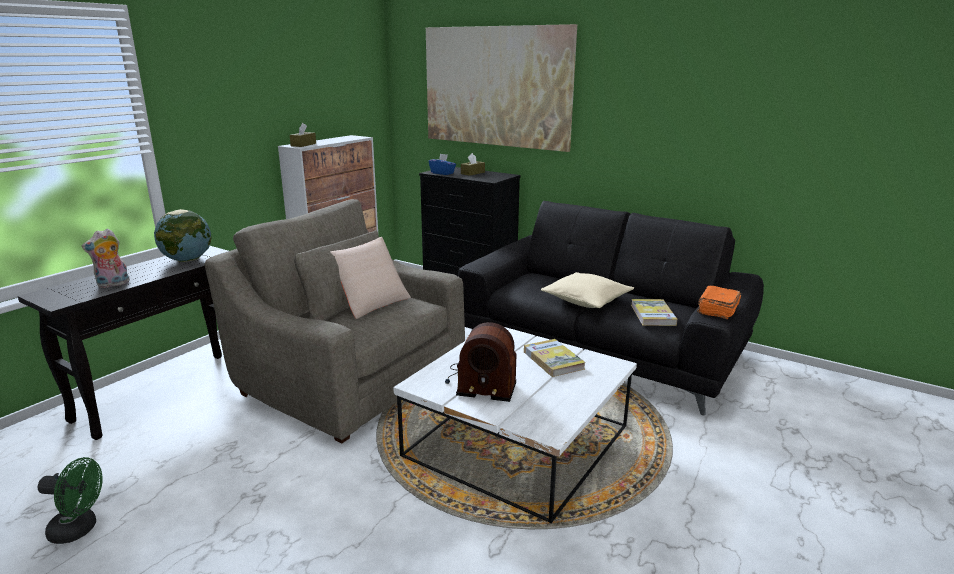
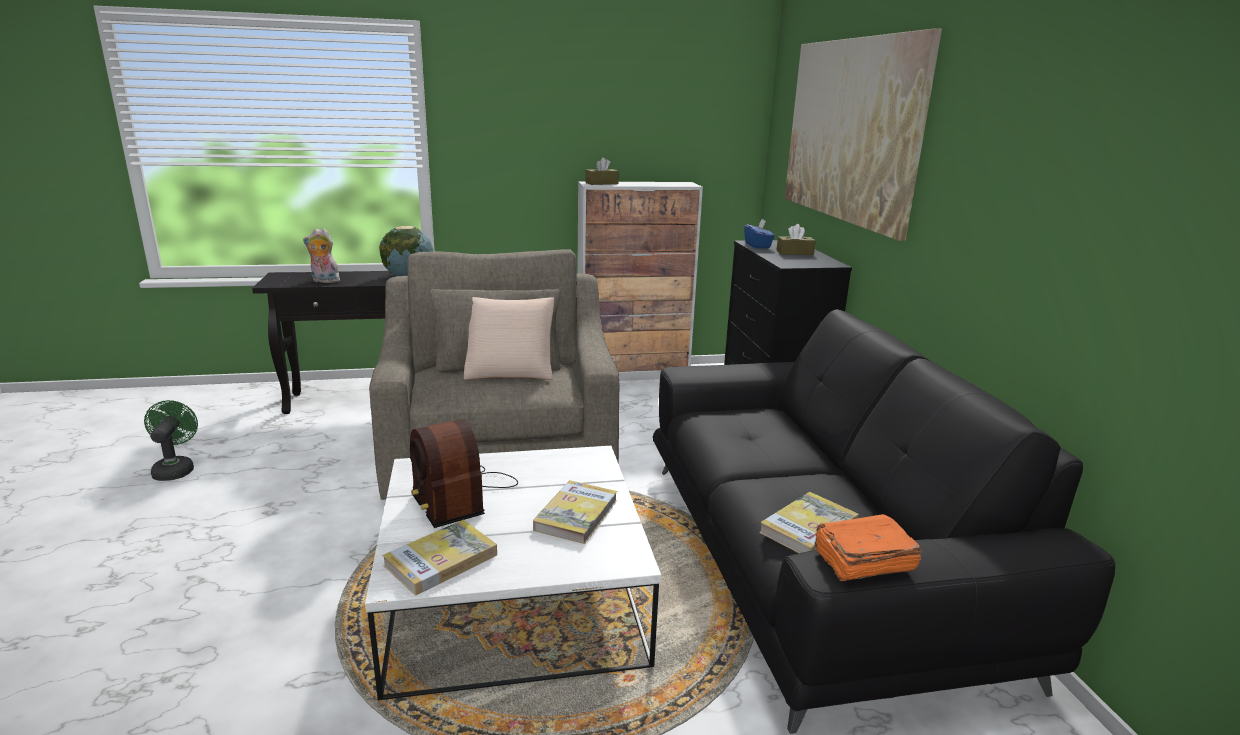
camera: 45 degrees right, 0 degrees up
green fan [37,457,103,544] -> green fan turned 150 degrees counterclockwise [144,400,198,481]
beige pillow [541,272,634,308] -> none
none -> book [382,520,497,596]

